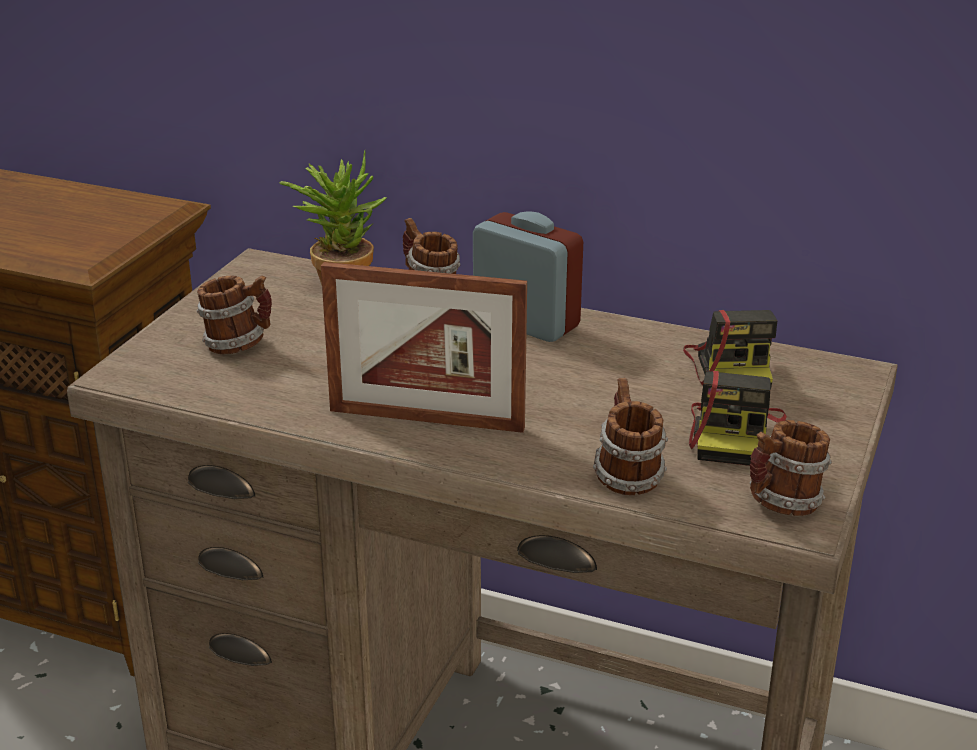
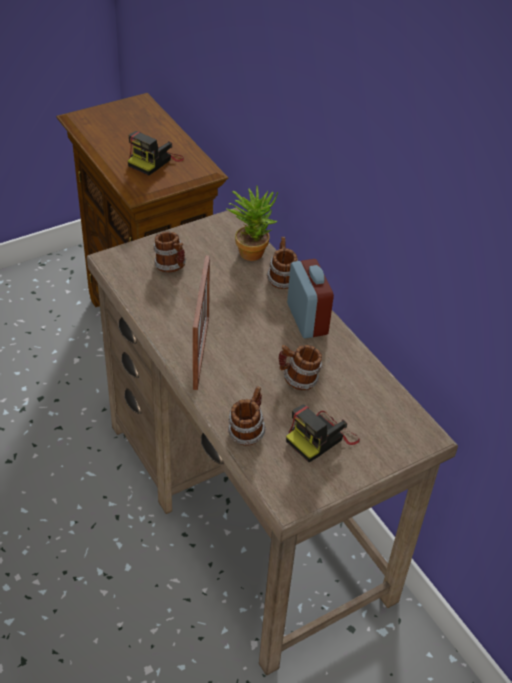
camera: 35 degrees right, 15 degrees up
picture frame [321,262,527,433] -> picture frame turned 135 degrees counterclockwise [193,255,210,390]
camera [683,310,777,391] -> camera moved to [128,131,184,176]
mug [750,420,832,516] -> mug moved to [279,345,322,390]

